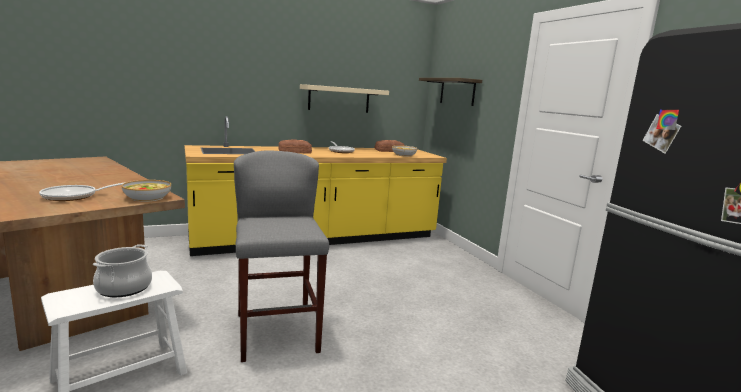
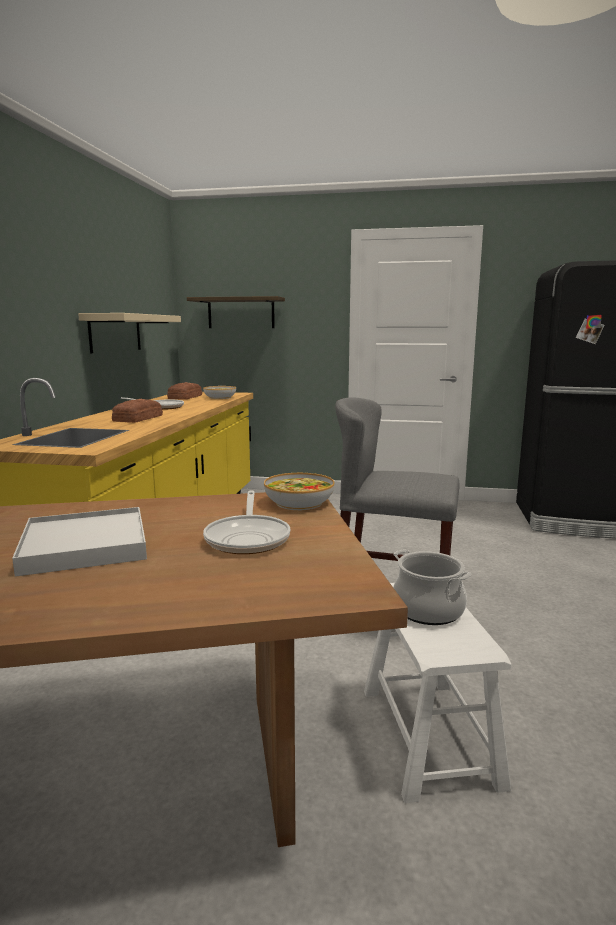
camera: 55 degrees left, 0 degrees up
none -> white tray [12,507,147,577]

